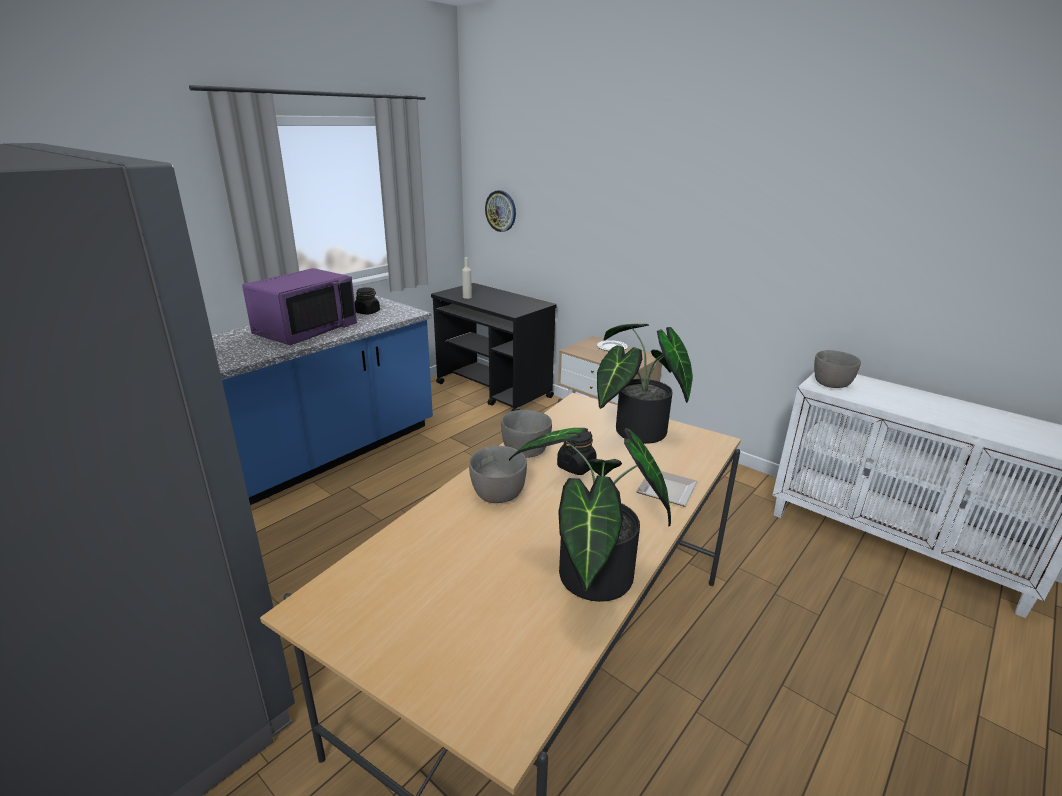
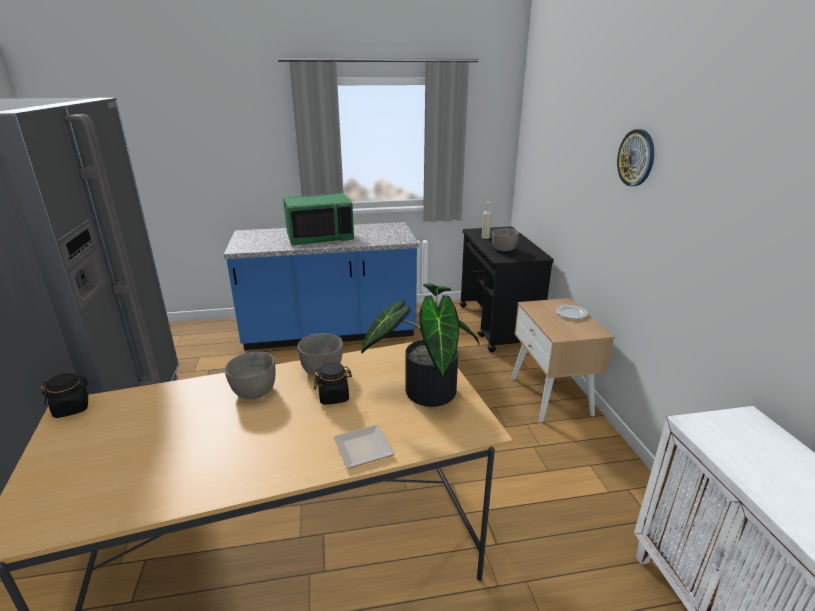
camera: 40 degrees right, 0 degrees up
purple microwave [242,268,357,346] -> green microwave [283,193,354,246]
black jar [355,287,380,314] -> black jar moved to [41,373,88,418]
wall clock [485,190,516,232] -> wall clock moved to [617,129,654,186]
potted plant [509,428,671,602] -> none
grey bowl [814,350,861,388] -> grey bowl moved to [492,228,519,251]

